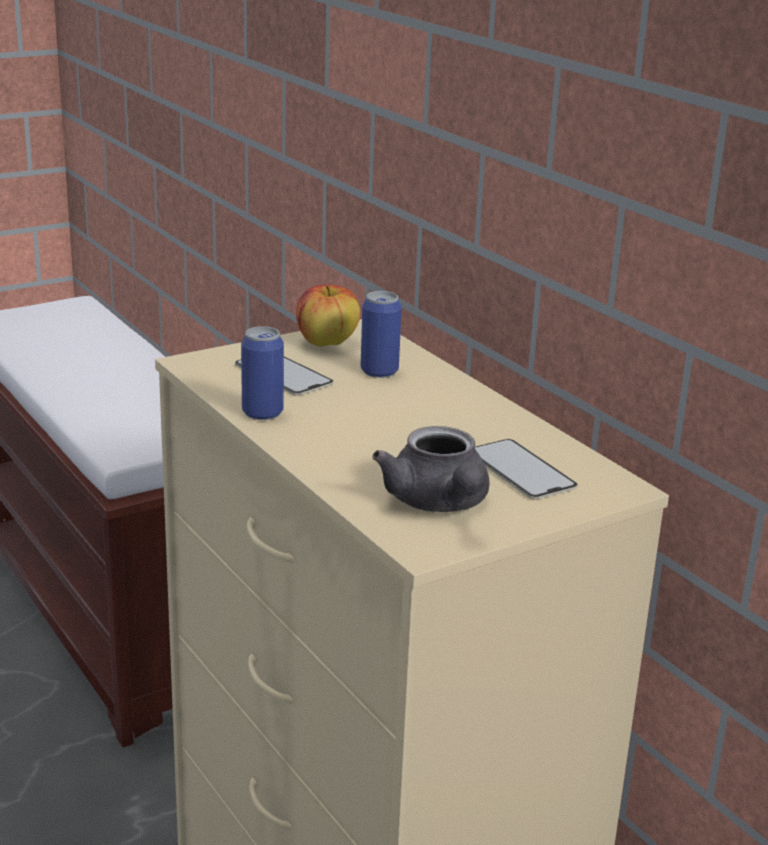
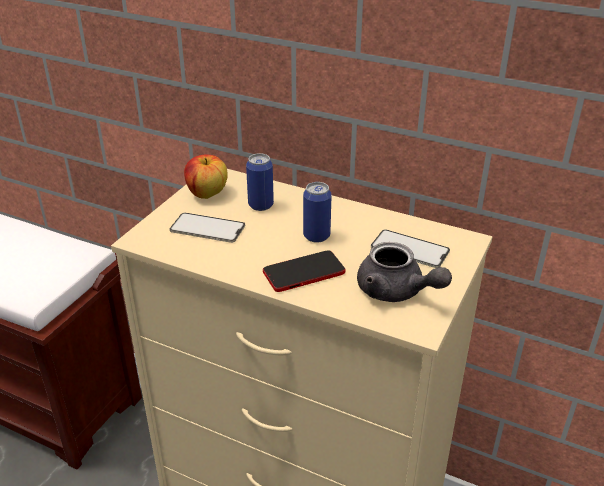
camera: 30 degrees left, 10 degrees up
can [241,326,284,420] -> can moved to [303,182,332,243]
none -> phone [263,250,346,292]

